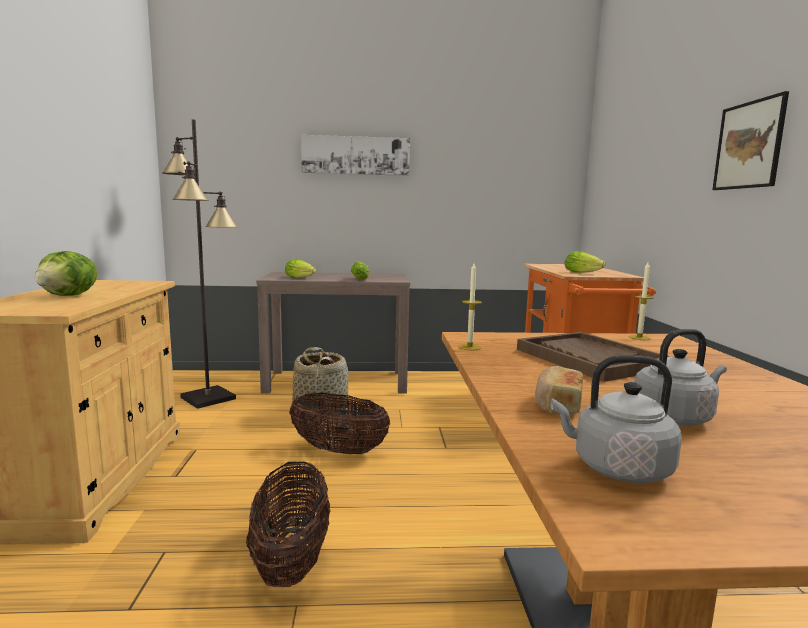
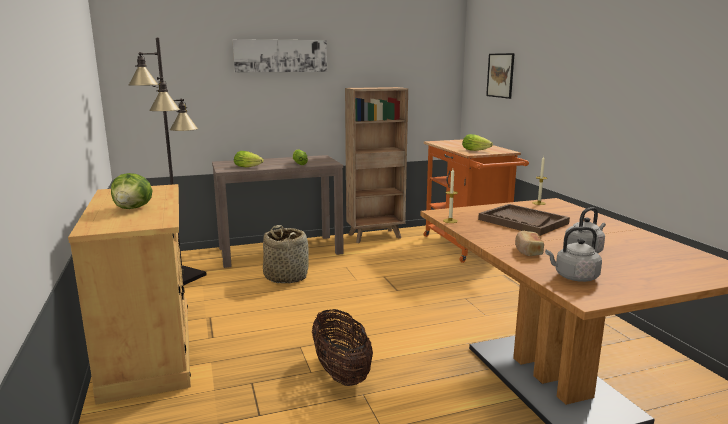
camera: 15 degrees left, 5 degrees up
basket [289,393,390,454] -> none
picture [712,91,789,190] -> picture moved to [486,53,515,99]
none -> brown bookcase [345,87,408,243]

